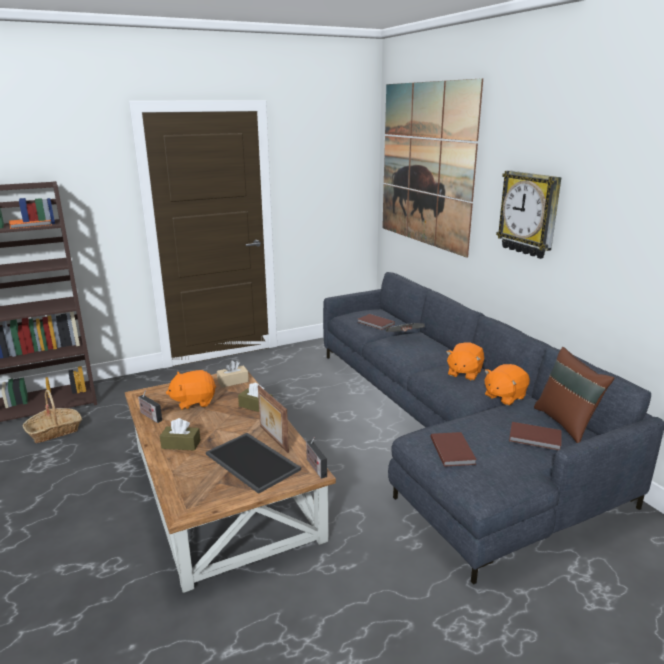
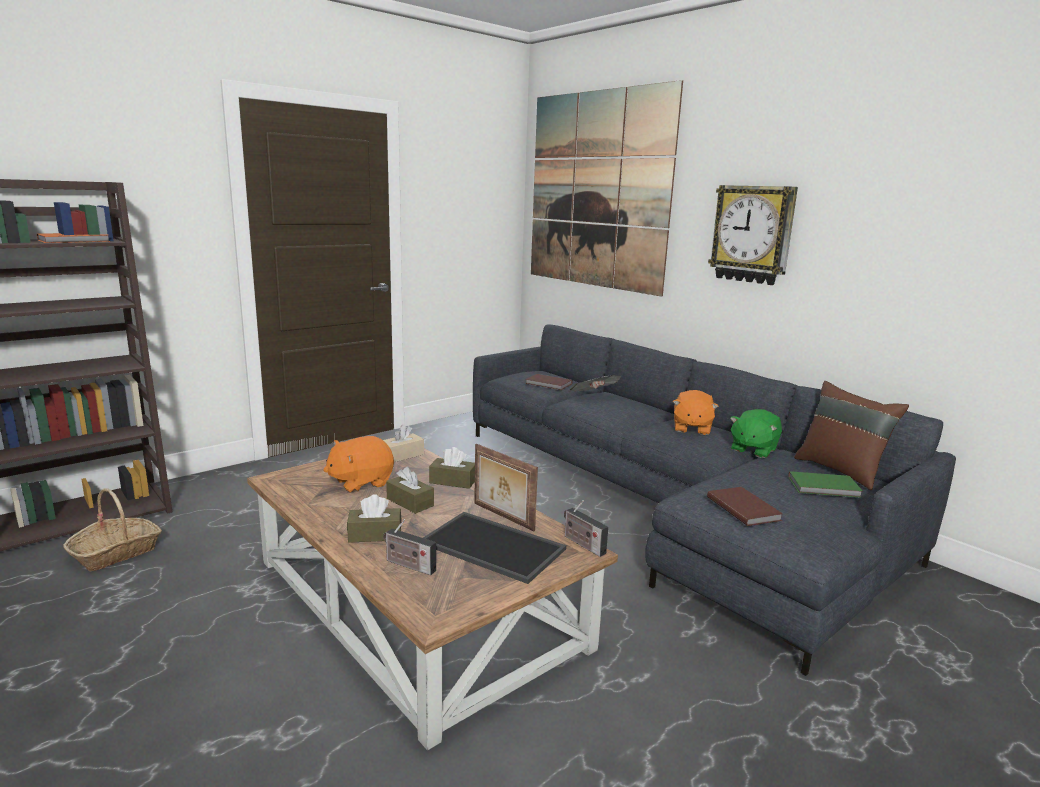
camera: 15 degrees left, 5 degrees down
radio [138,390,162,423] -> radio moved to [383,519,436,575]
orange plush toy [484,364,530,406] -> green plush toy [730,409,782,458]
brown book [509,422,562,450] -> green book [788,471,862,498]
none -> brown tissue box [386,467,434,514]

